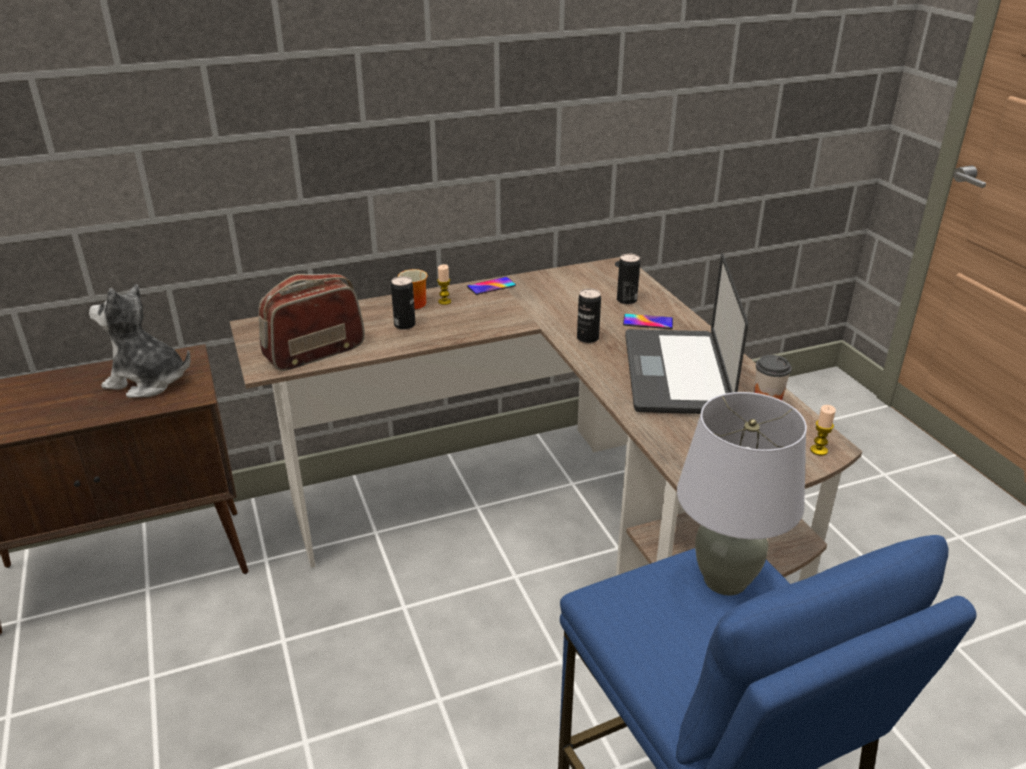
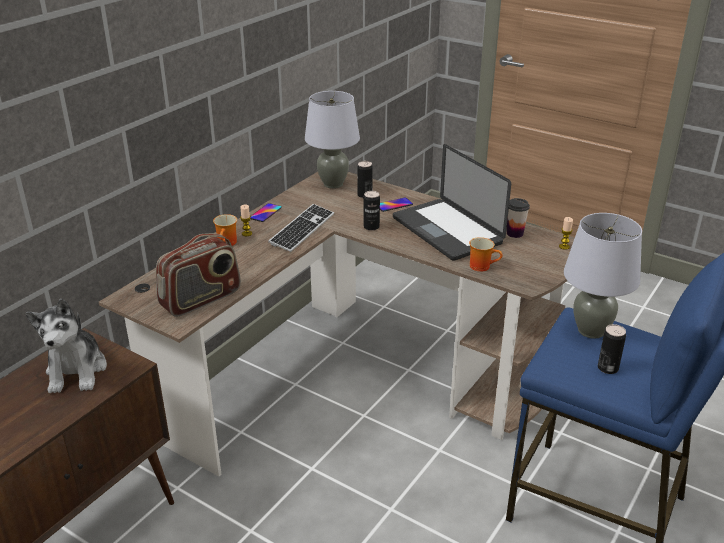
camera: 35 degrees left, 0 degrees up
plush toy [89,284,191,398] -> plush toy turned 75 degrees counterclockwise [26,299,107,393]
radio [258,274,365,371] -> radio turned 150 degrees counterclockwise [156,233,241,317]
can [391,276,415,330] -> can moved to [598,324,626,374]
none -> keyboard [268,204,334,252]
none -> grey table lamp [305,91,360,188]
none -> mug [469,237,502,272]

